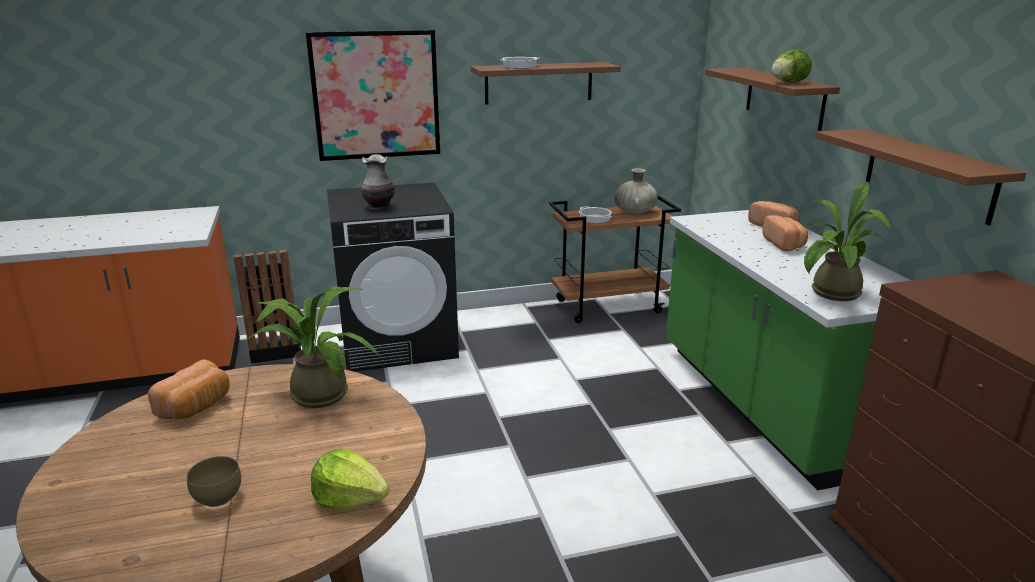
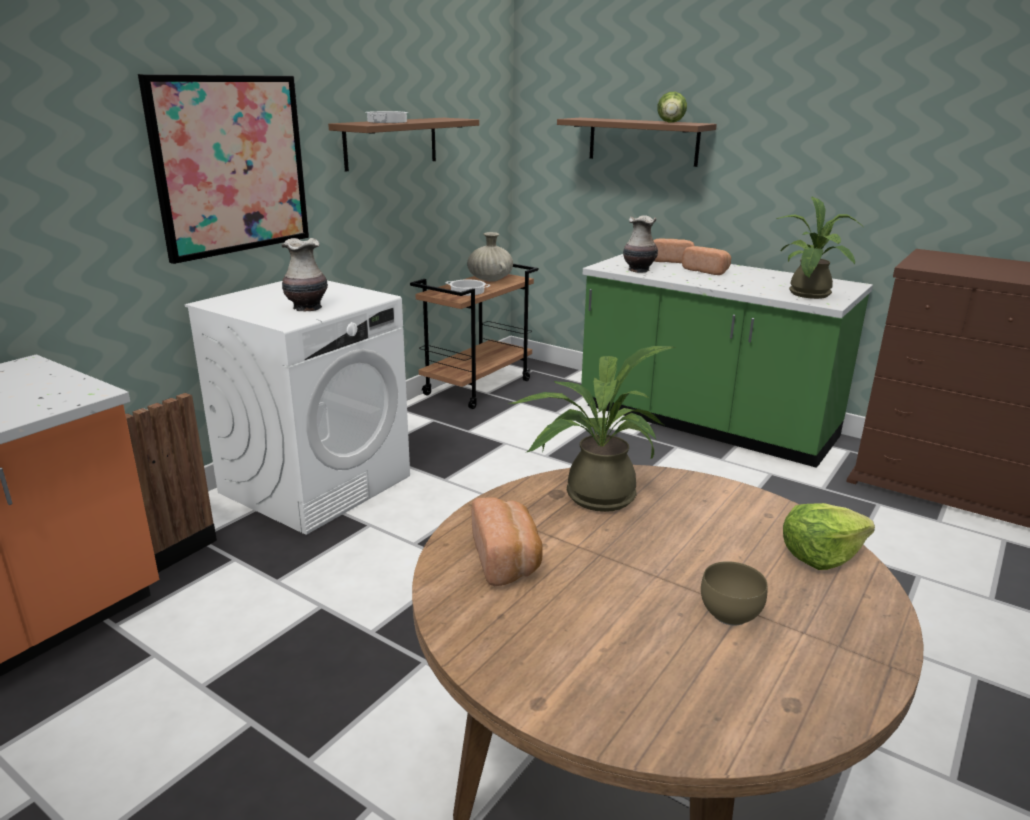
camera: 40 degrees left, 0 degrees up
black washing machine [327,182,459,372] -> white washing machine [185,280,410,535]
brown shelf [816,129,1026,225] -> none
none -> vase [623,215,658,273]

